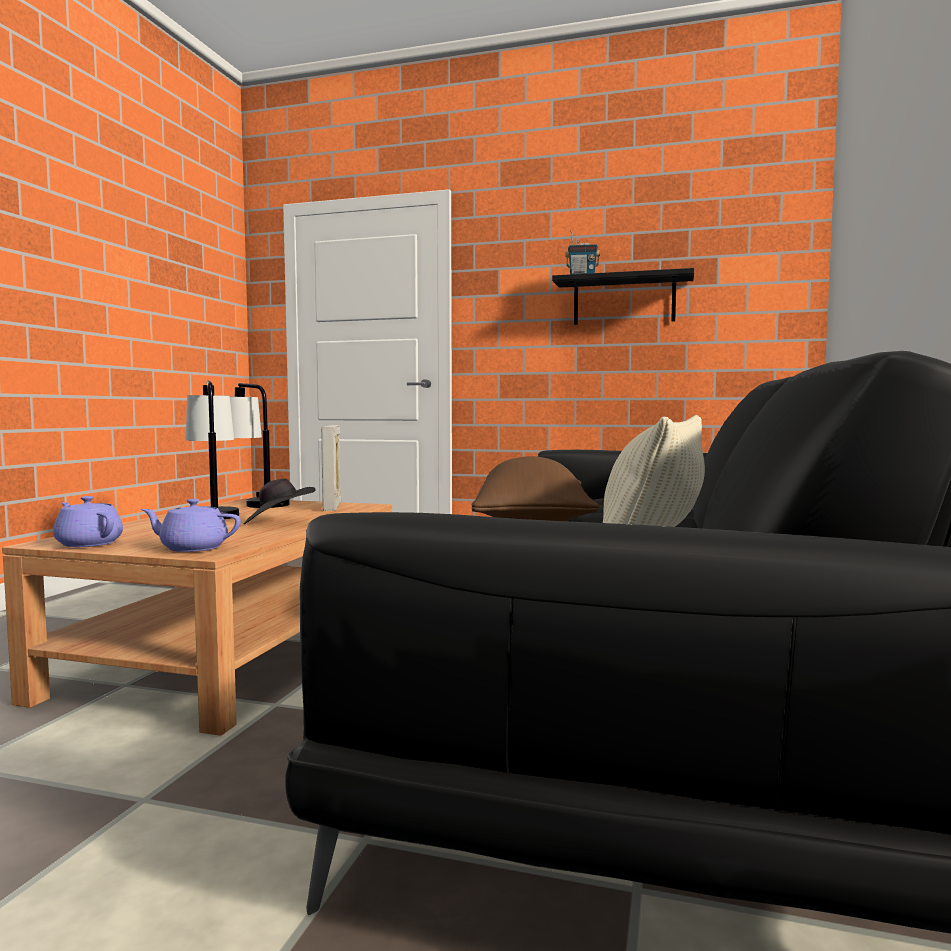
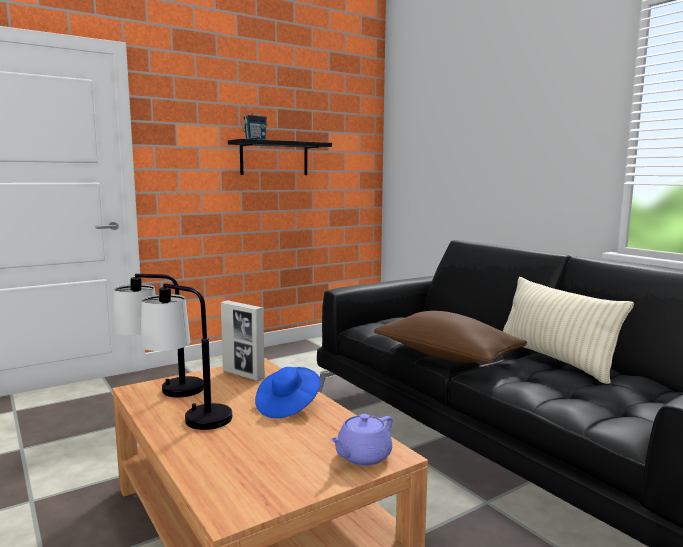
camera: 50 degrees left, 5 degrees up
purple teapot [53,496,123,547] -> none
black hat [244,479,316,524] -> blue hat [255,367,321,418]

